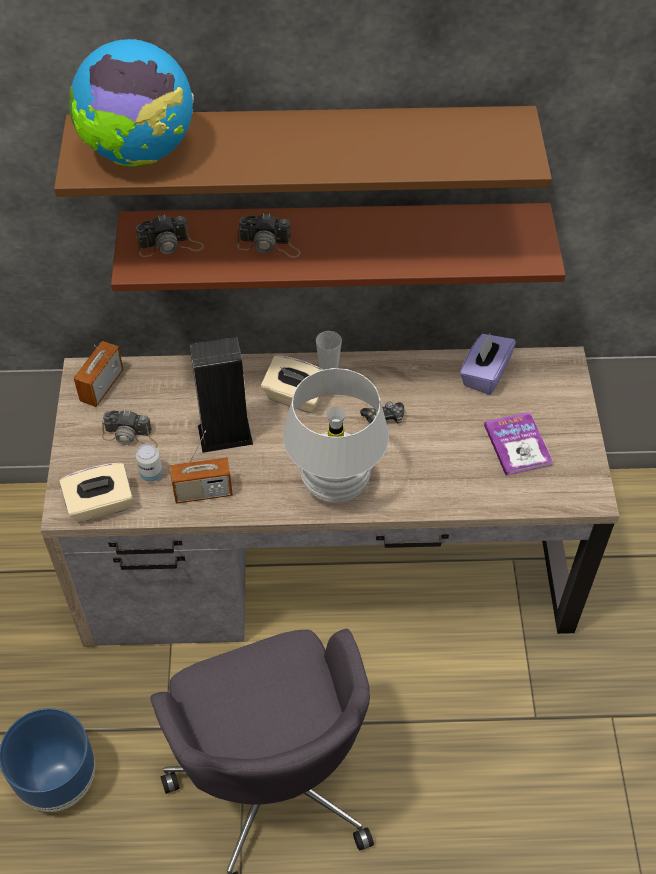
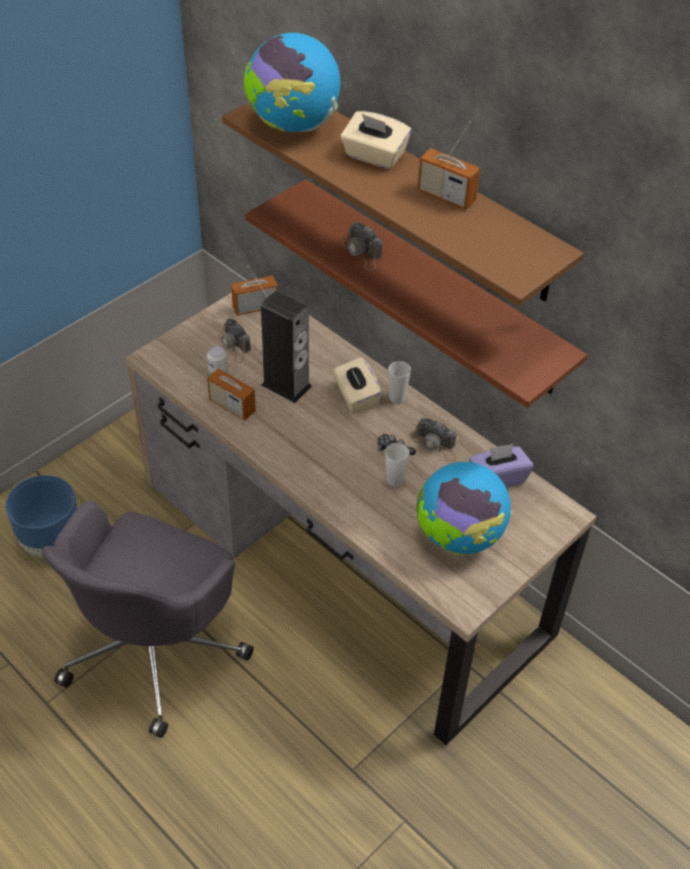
camera: 45 degrees right, 5 degrees down
beige tissue box [59,463,133,523] -> beige tissue box moved to [341,111,411,169]
camera [136,215,204,257] -> camera moved to [412,418,456,462]
white table lamp [283,368,389,503] -> none
book [484,412,553,476] -> globe [417,462,512,555]
none -> cup [385,443,410,487]
none -> radio [417,121,480,209]

